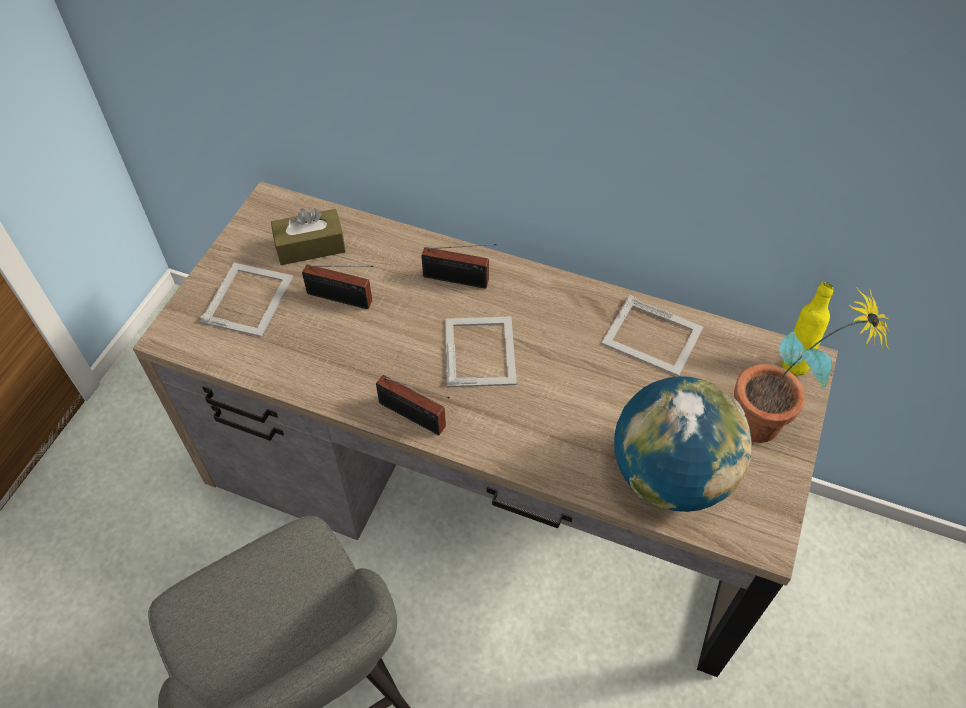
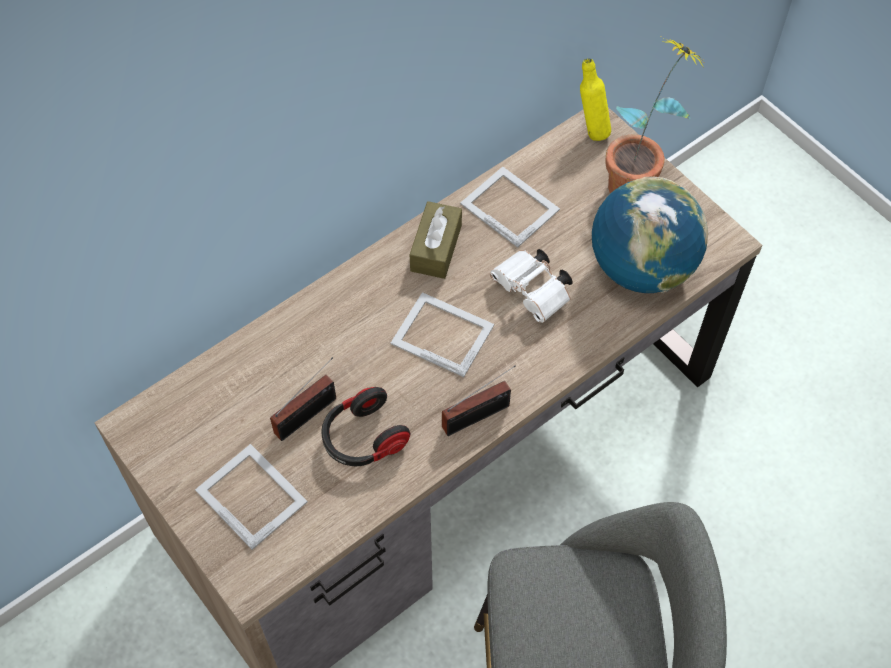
camera: 60 degrees left, 5 degrees up
brown tissue box [271,208,346,265] -> brown tissue box moved to [410,201,462,279]
radio [422,244,497,289] -> none
picture frame [601,295,703,376] -> picture frame turned 105 degrees counterclockwise [460,167,560,248]
none -> headphones [322,387,410,466]
none -> white binoculars [490,249,573,323]

